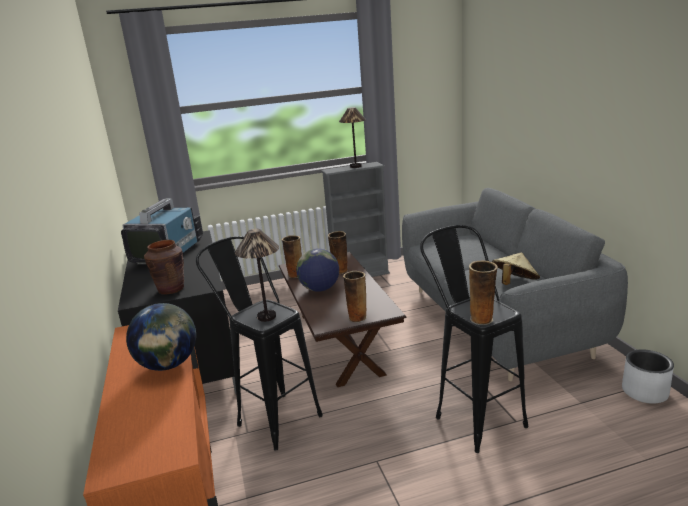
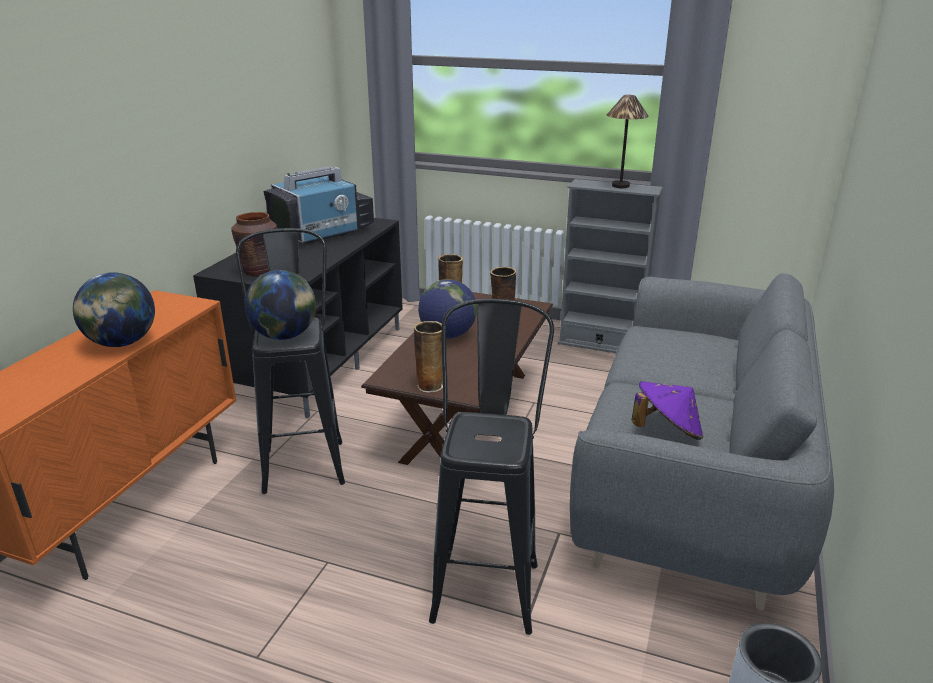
camera: 35 degrees right, 5 degrees up
table lamp [235,229,279,322] -> globe [244,270,316,340]
vase [469,261,498,325] -> none
beige hat [492,253,540,285] -> purple hat [632,381,703,440]

